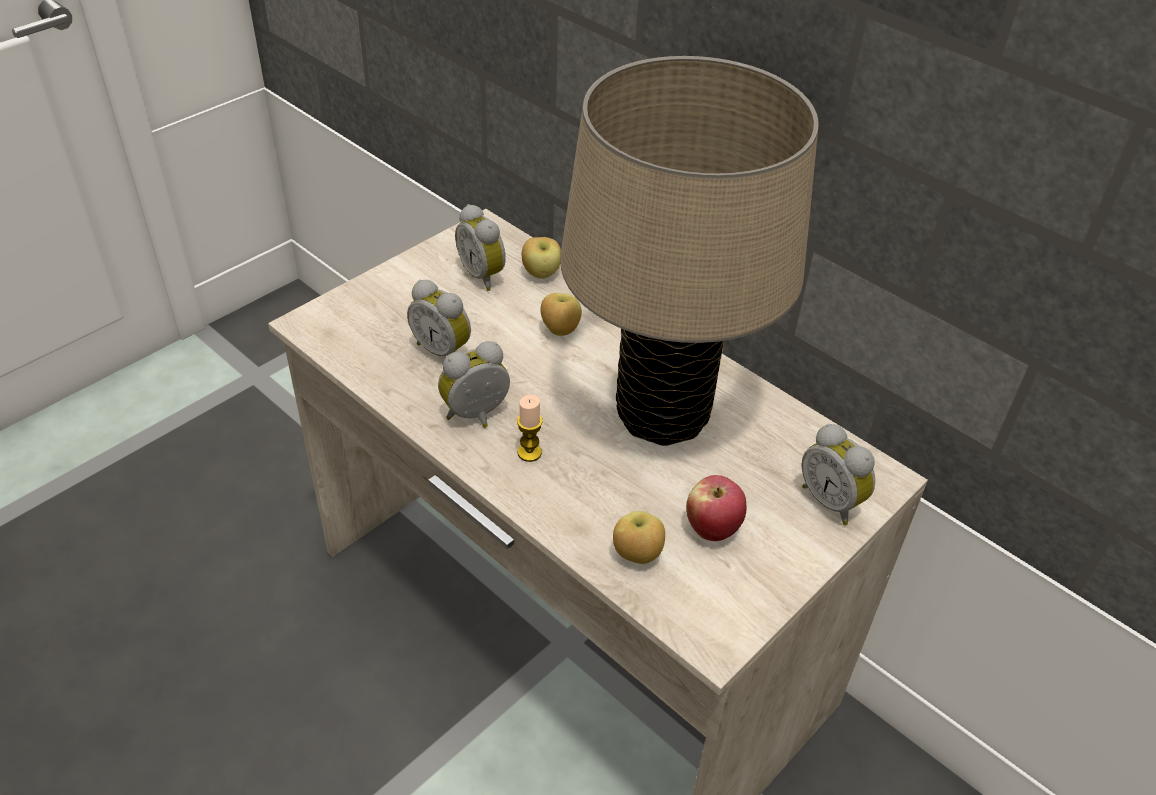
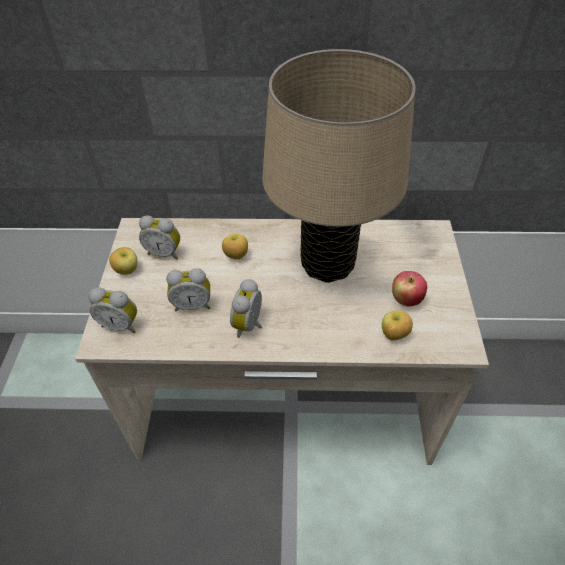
camera: 40 degrees left, 5 degrees up
candle [517,395,542,462] -> none
apple [522,237,561,279] -> apple moved to [109,247,138,275]
alarm clock [802,424,875,525] -> alarm clock moved to [89,287,137,333]

